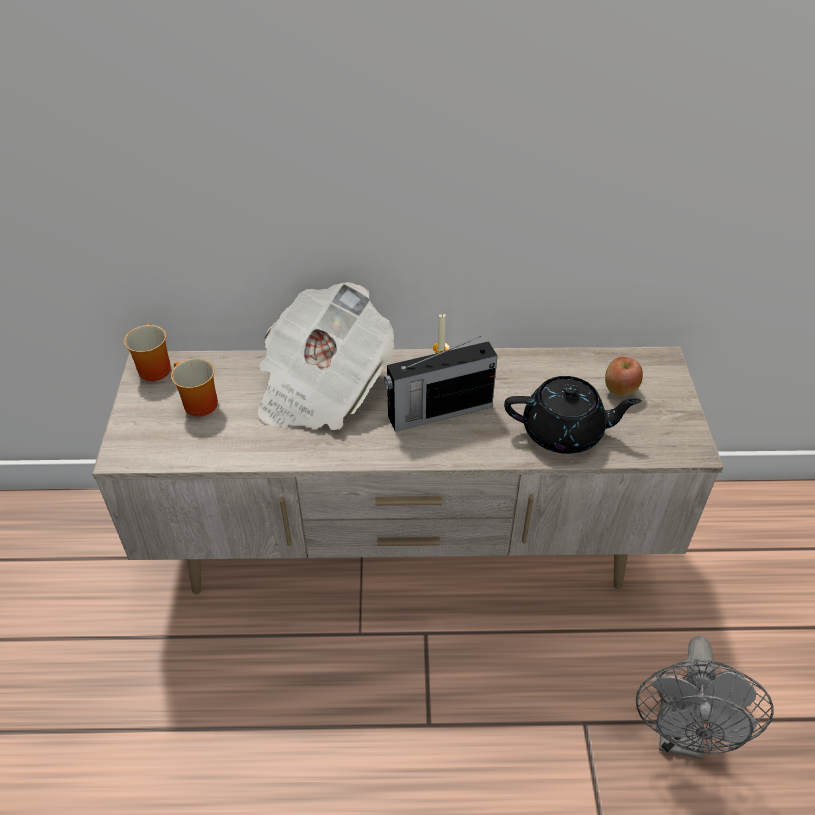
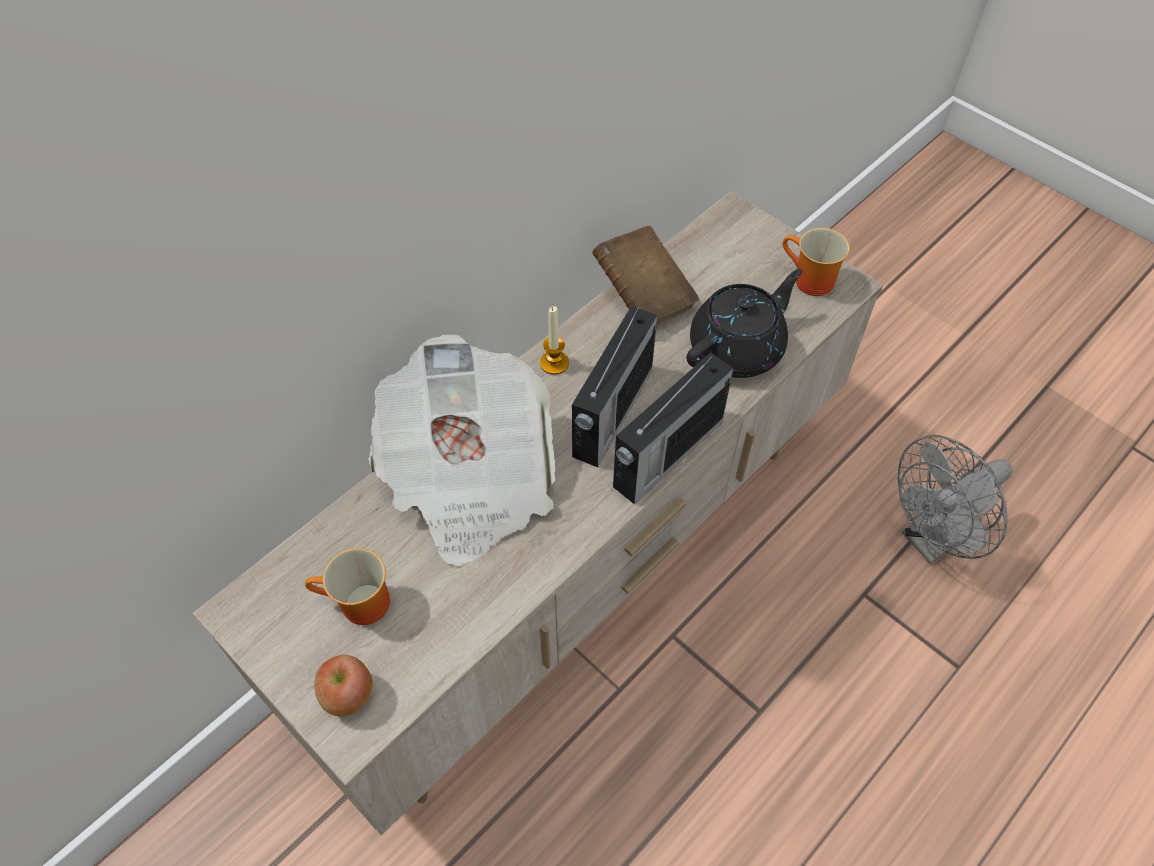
camera: 45 degrees left, 10 degrees up
mug [124,323,171,381] -> mug moved to [783,228,850,296]
apple [605,357,643,396] -> apple moved to [314,655,373,717]
grey fan [636,636,774,760] -> grey fan turned 90 degrees clockwise [898,435,1013,564]
none -> brown book [592,225,699,325]
none -> radio [613,352,734,504]

